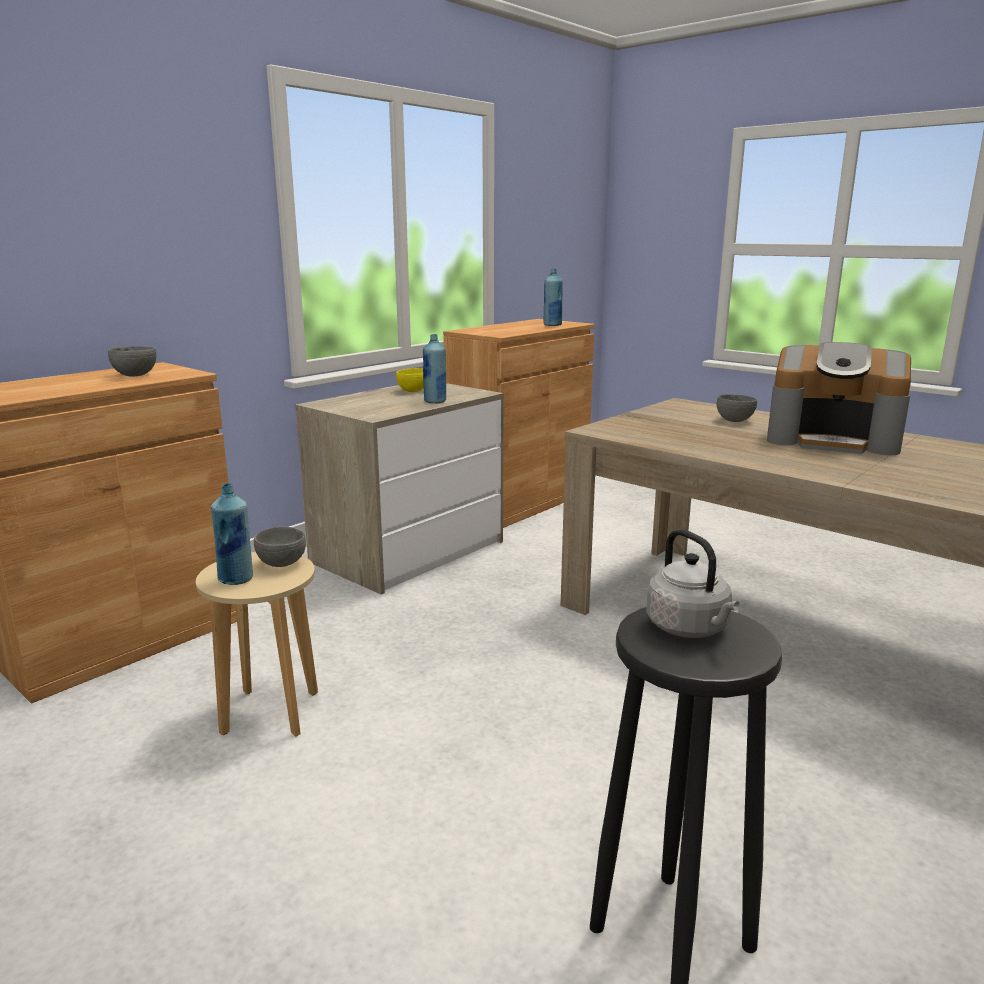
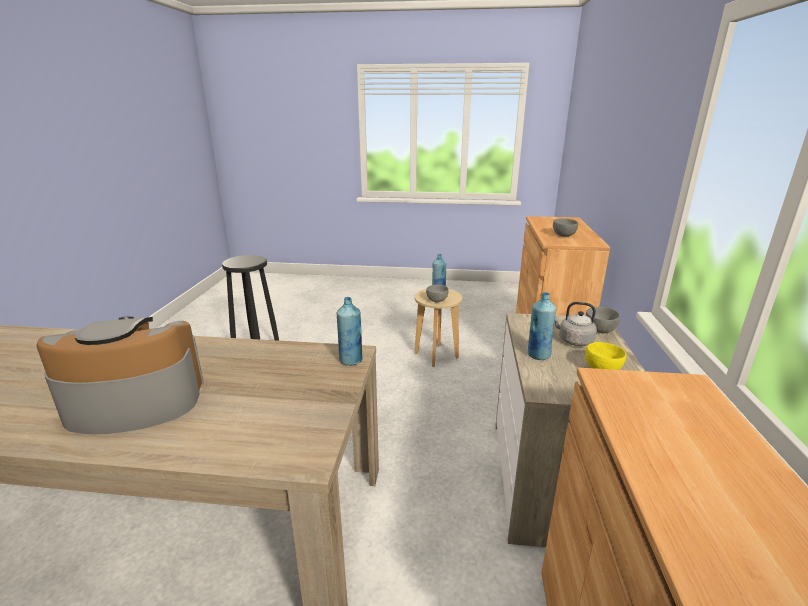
camera: 145 degrees right, 5 degrees up
blue bottle [544,269,563,326] -> blue bottle moved to [337,297,363,366]
grey kettle [646,529,739,638] -> grey kettle moved to [555,302,597,346]
grey bowl [717,394,757,422] -> grey bowl moved to [586,307,620,333]

